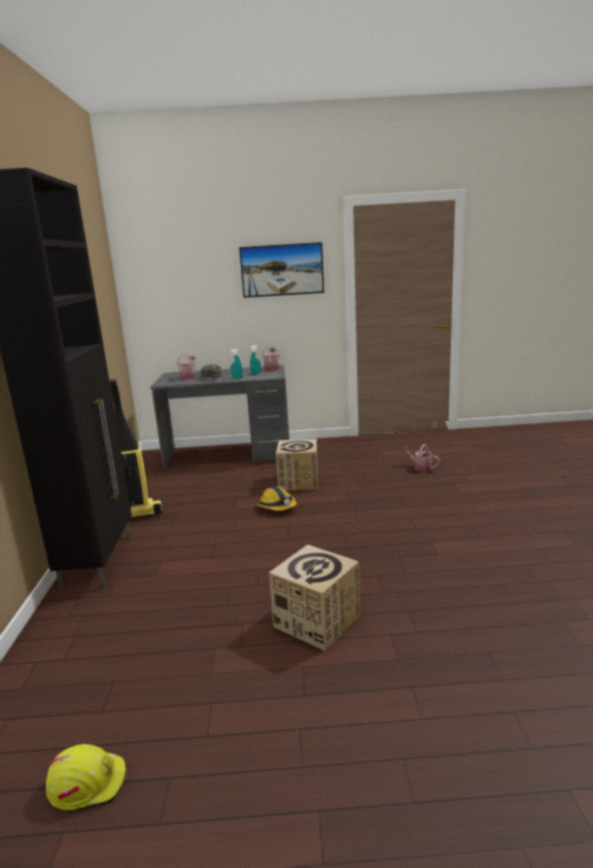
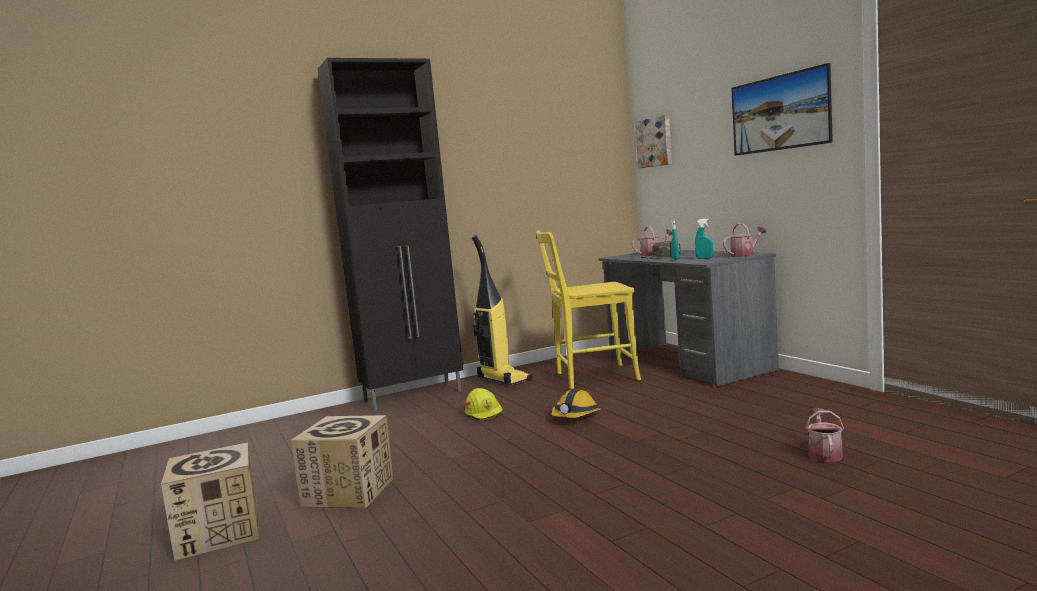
camera: 65 degrees right, 10 degrees down
yellow hard hat [46,744,126,812] -> yellow hard hat moved to [465,388,504,421]
cardboard box [276,439,318,491] -> cardboard box moved to [161,442,259,561]
none -> yellow chair [536,230,641,389]
none -> picture [635,115,672,168]

